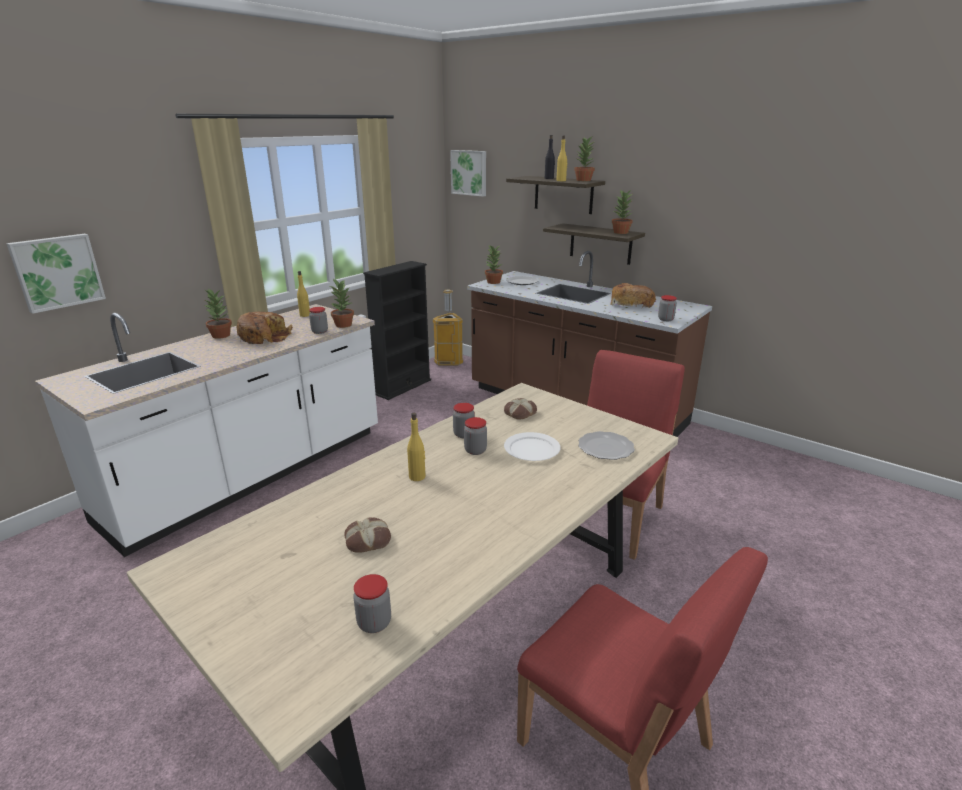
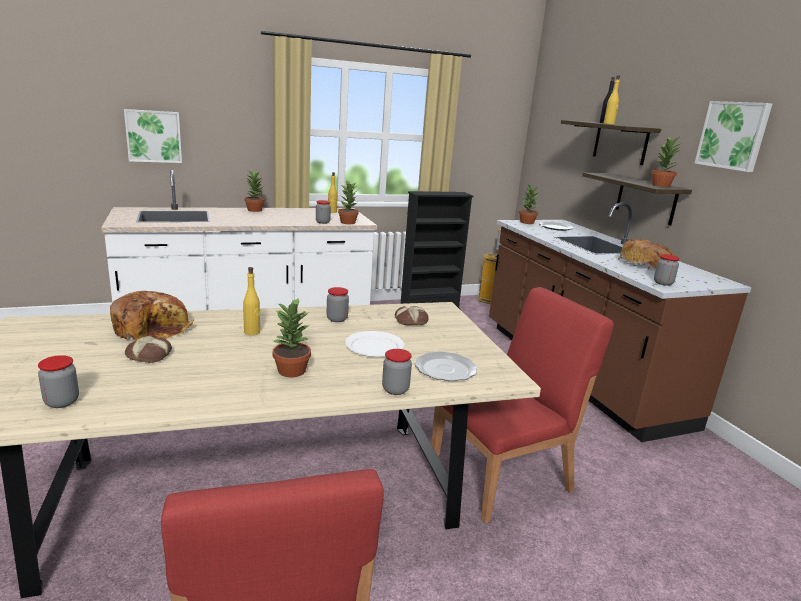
camera: 30 degrees right, 5 degrees down
bread [237,312,293,344] -> bread moved to [110,291,194,340]
picture [450,150,486,197] -> picture moved to [694,101,772,172]
jar [464,417,487,455] -> jar moved to [382,349,412,395]
potted plant [574,137,595,181] -> potted plant moved to [273,297,311,377]

